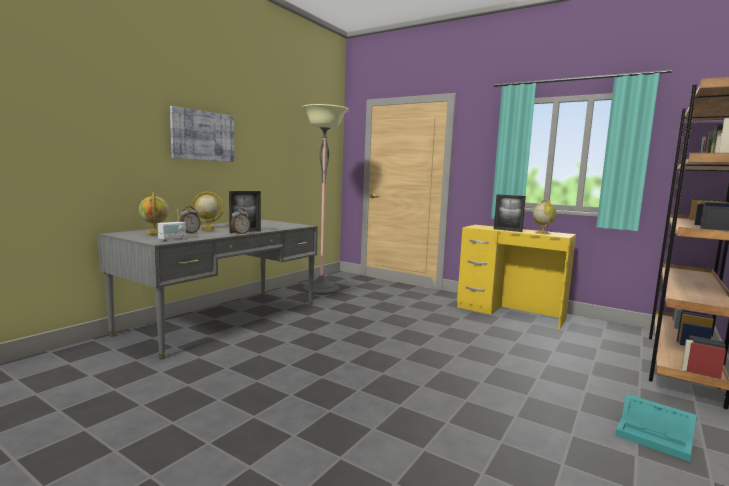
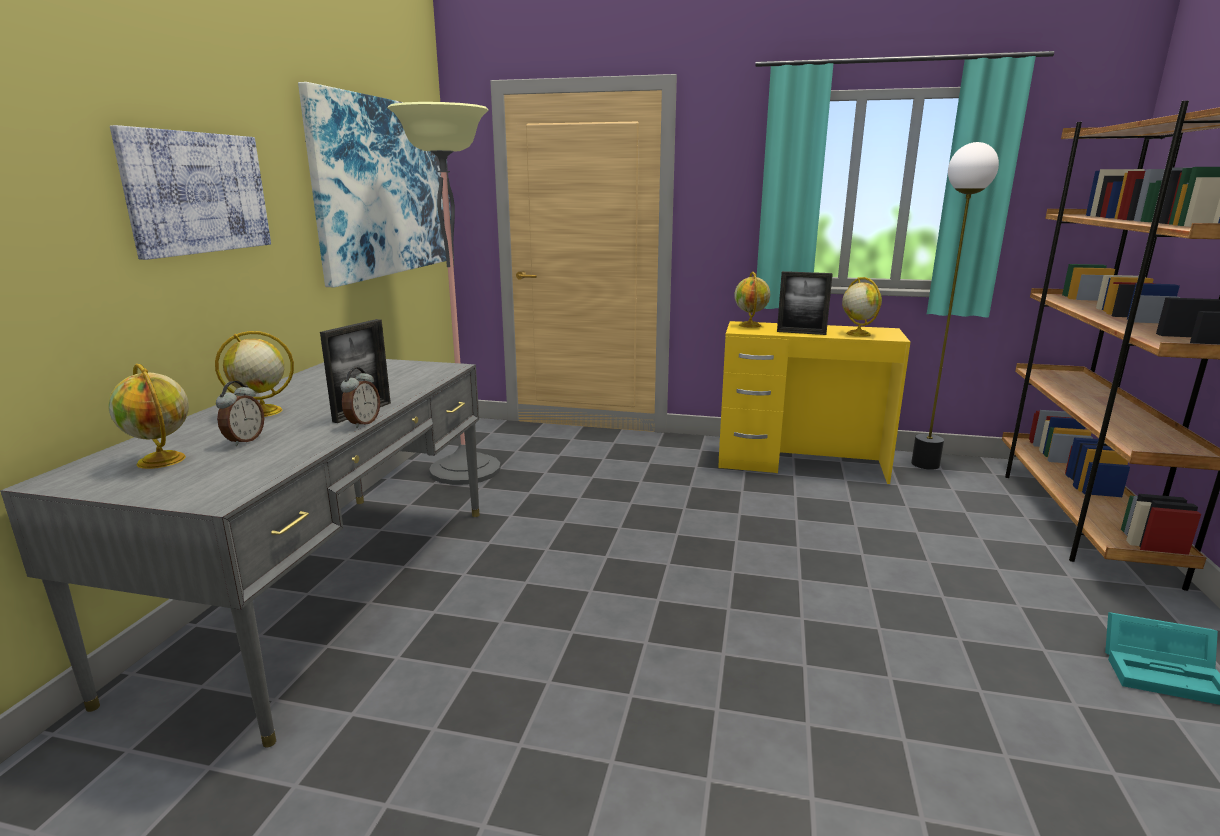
camera: 20 degrees left, 10 degrees up
radio [158,210,186,241] -> none
none -> picture [298,82,451,287]
none -> globe [734,272,770,328]
none -> floor lamp [911,142,999,470]

